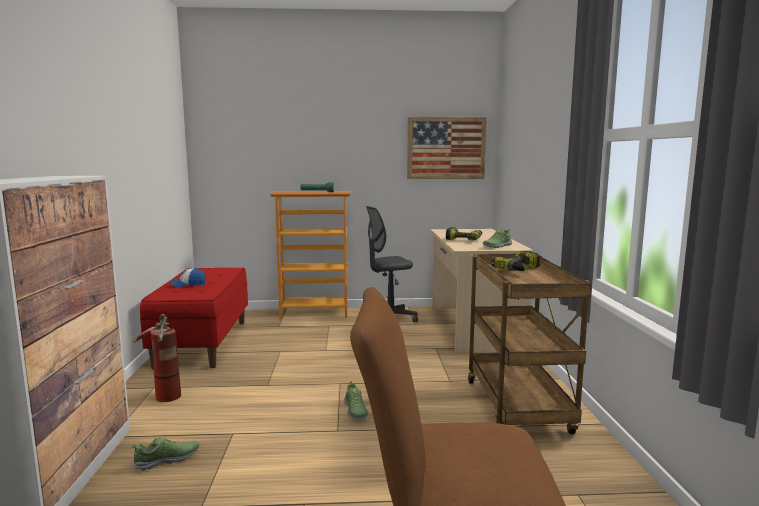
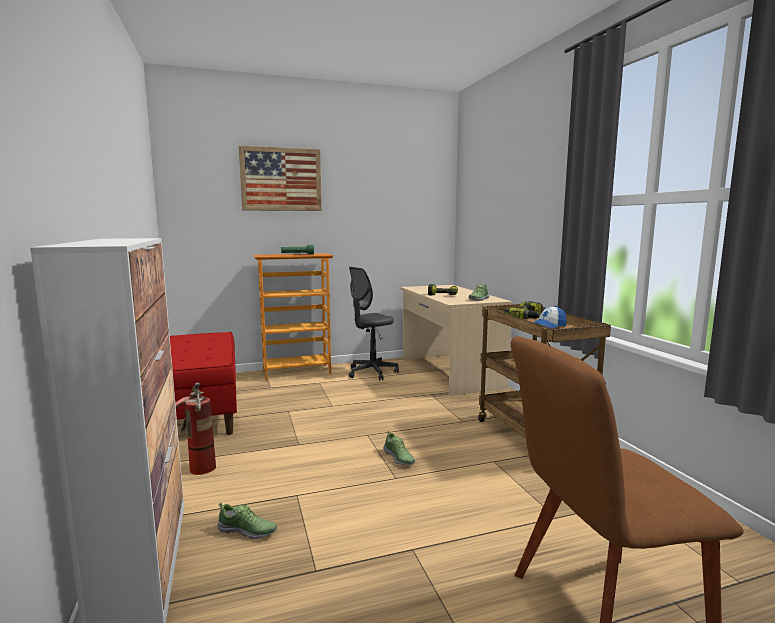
camera: 15 degrees left, 0 degrees up
shoe [132,437,199,471] -> shoe turned 60 degrees clockwise [217,503,277,539]
cap [171,268,206,288] -> cap moved to [534,306,567,329]
picture [407,116,487,179] -> picture moved to [239,145,322,211]

